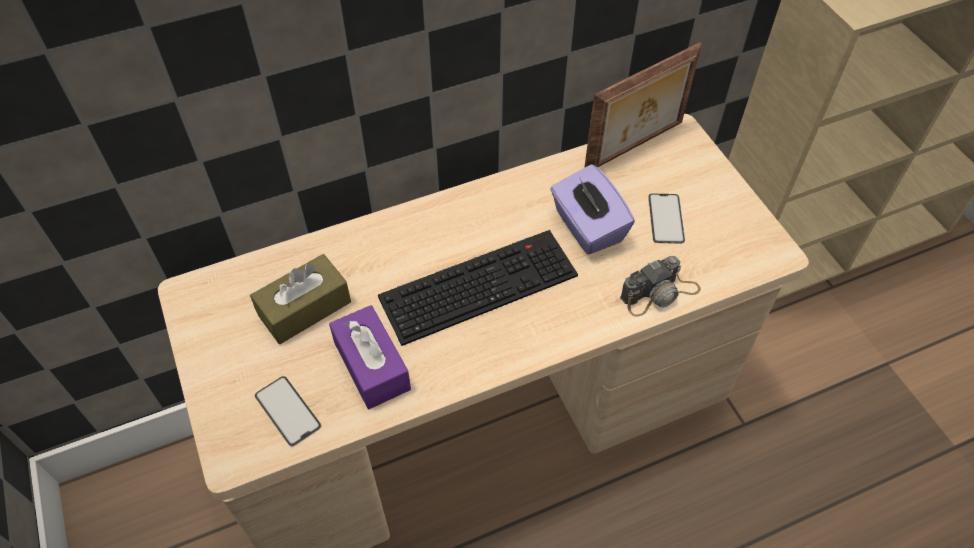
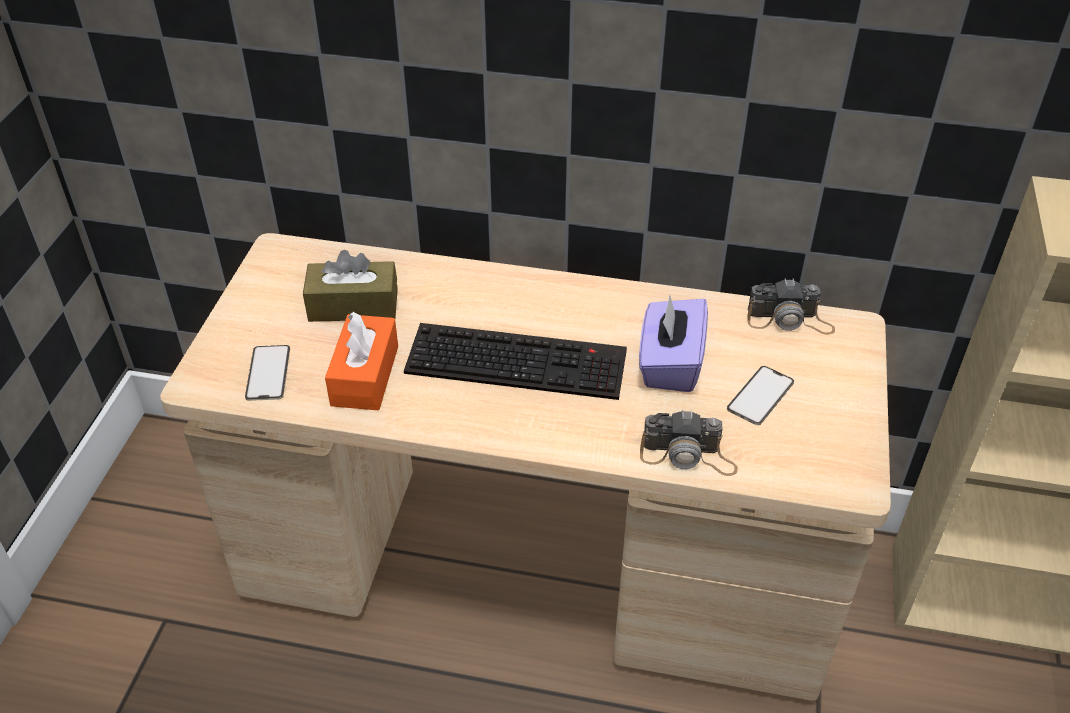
camera: 35 degrees right, 10 degrees down
purple tissue box [329,305,411,409] -> orange tissue box [325,312,398,410]
picture frame [584,42,702,168] -> camera [747,278,835,335]

